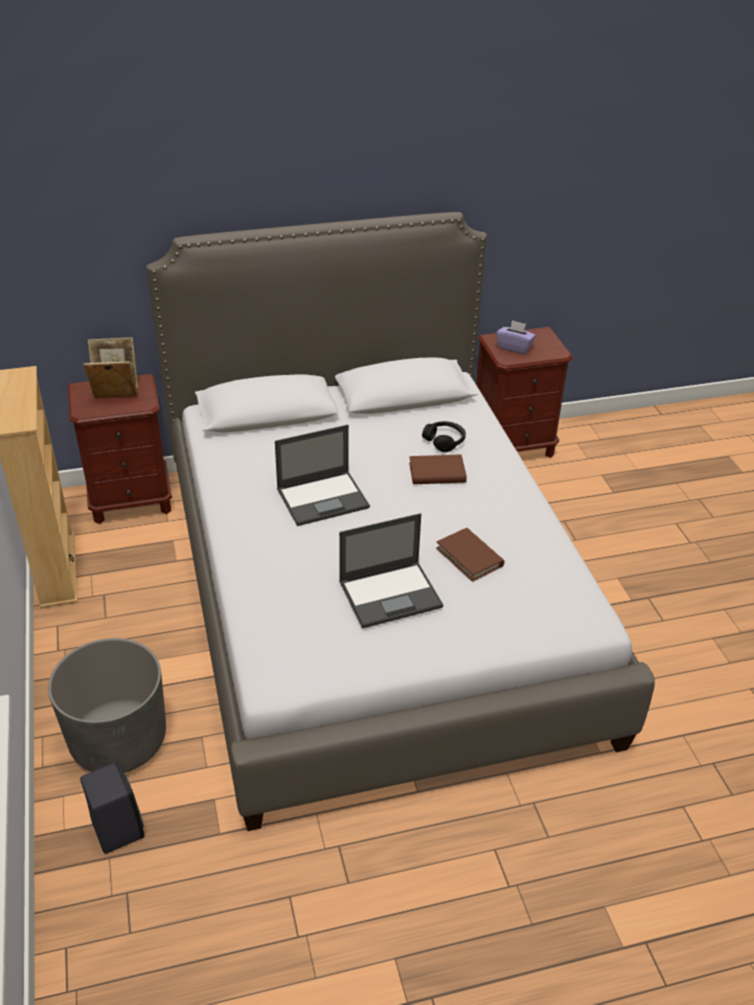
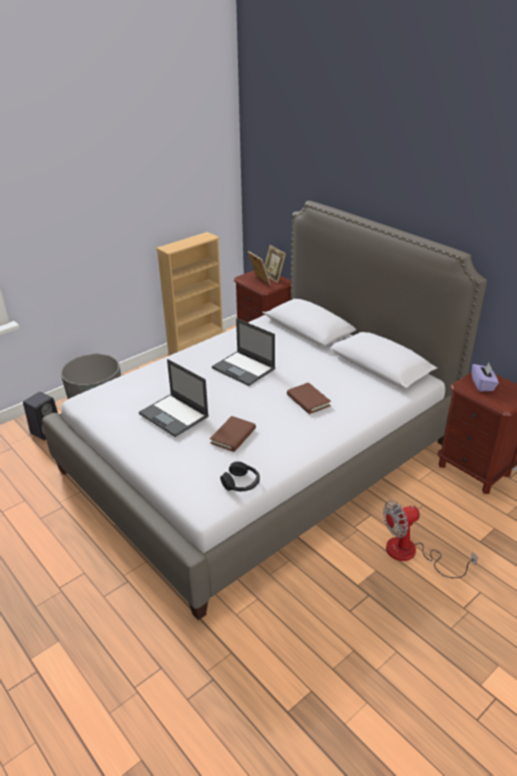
camera: 65 degrees right, 5 degrees down
black headphones [422,421,466,452] -> black headphones moved to [220,462,260,491]
none -> fan [383,500,478,578]

